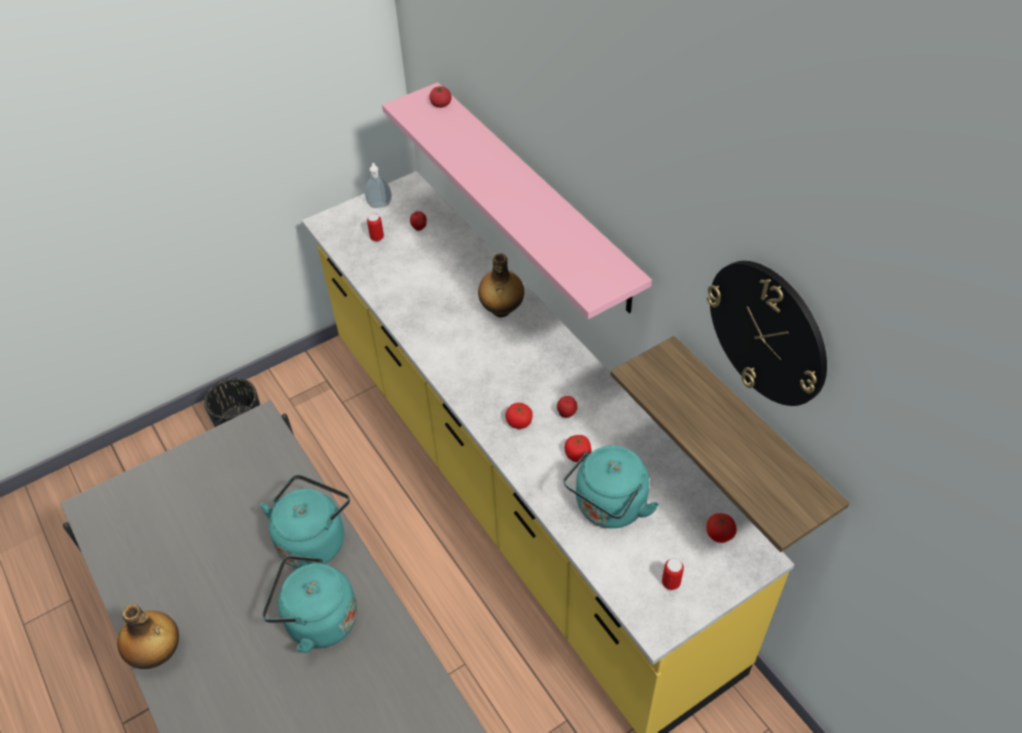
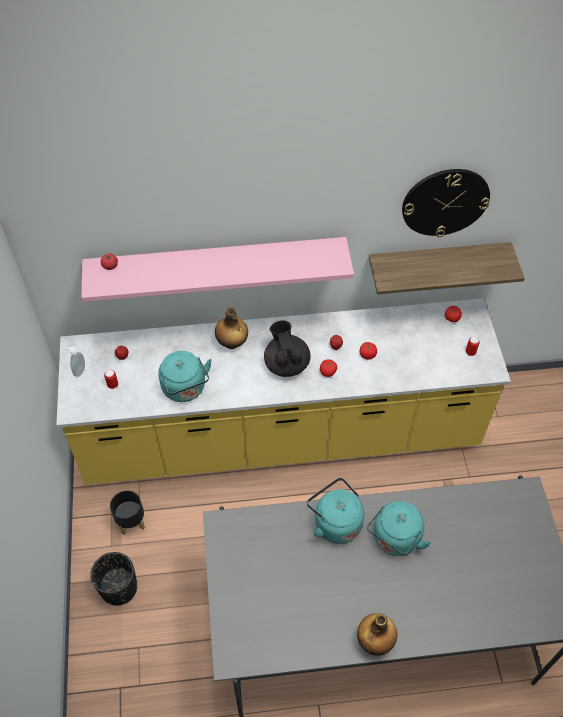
camera: 65 degrees left, 5 degrees up
turquoise kettle [563,446,659,528] -> turquoise kettle moved to [158,351,212,402]
none -> black planter [110,490,145,535]
none -> black teapot [264,320,311,377]

